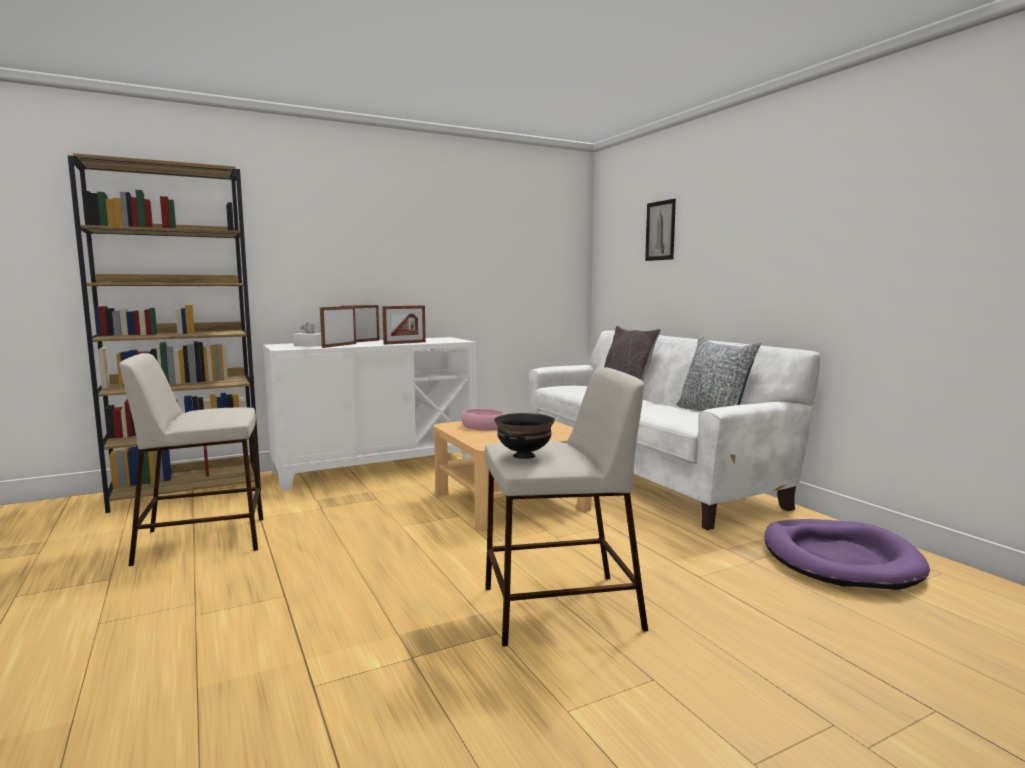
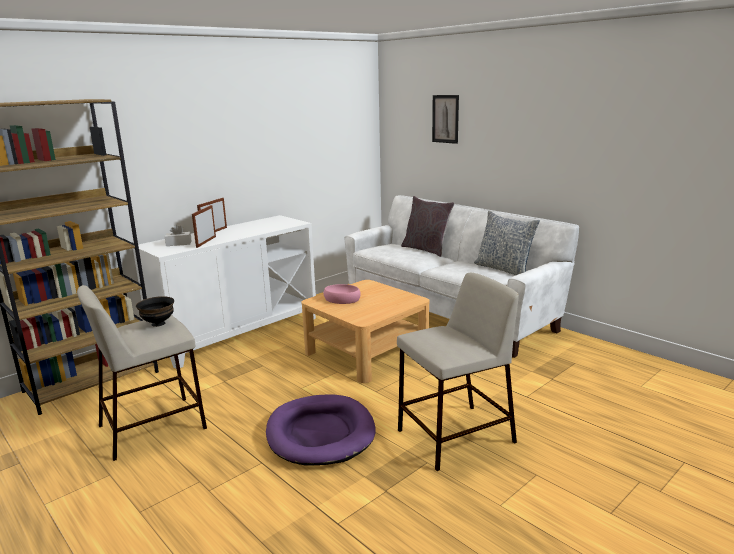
camera: 15 degrees left, 10 degrees up
picture frame [382,305,426,345] -> none
black bowl [494,413,555,459] -> black bowl moved to [136,296,174,327]
purple dog bed [764,519,930,590] -> purple dog bed moved to [266,394,376,466]

